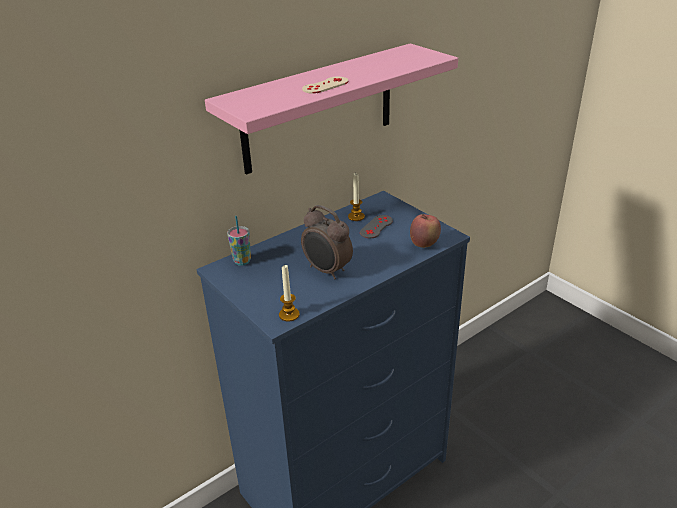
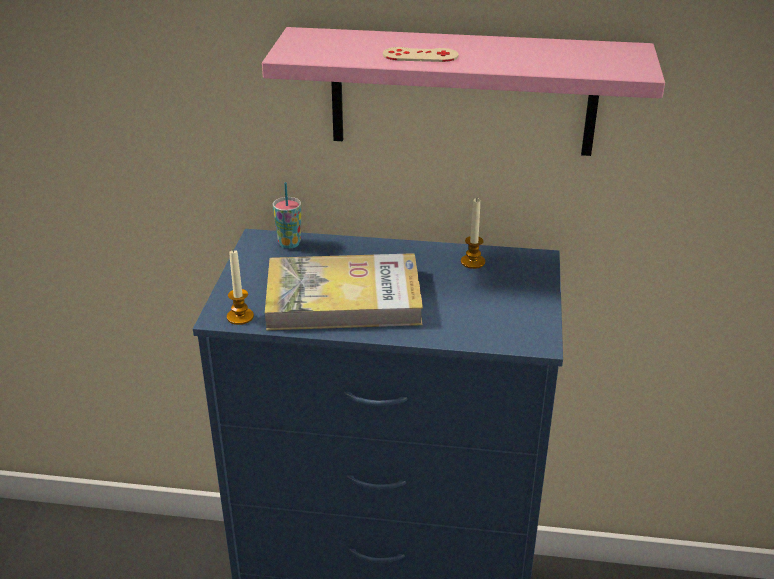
camera: 45 degrees right, 0 degrees up
alarm clock [301,205,353,279] -> book [265,253,423,330]
grey game controller [360,215,393,238] -> none
apple [410,214,441,248] -> none

